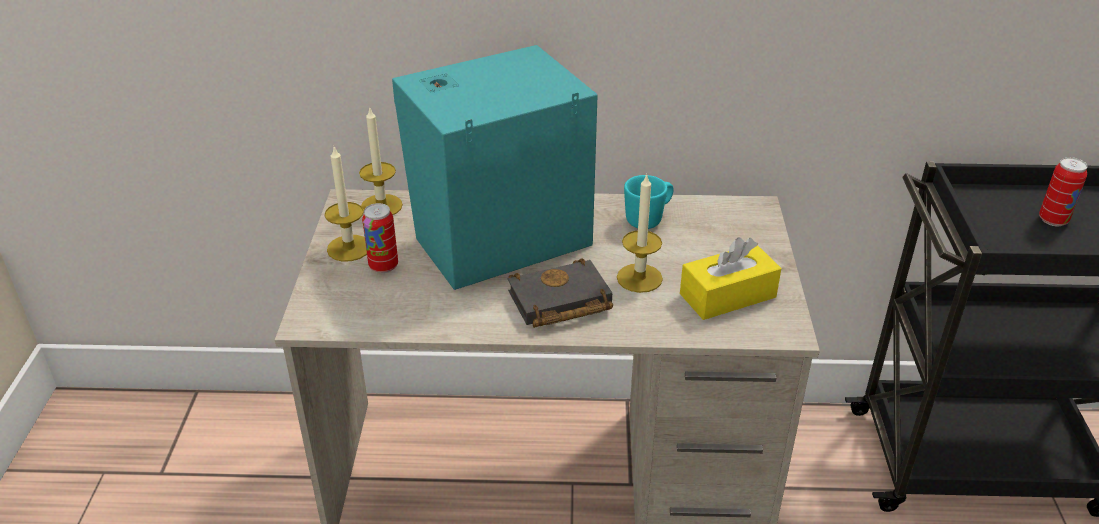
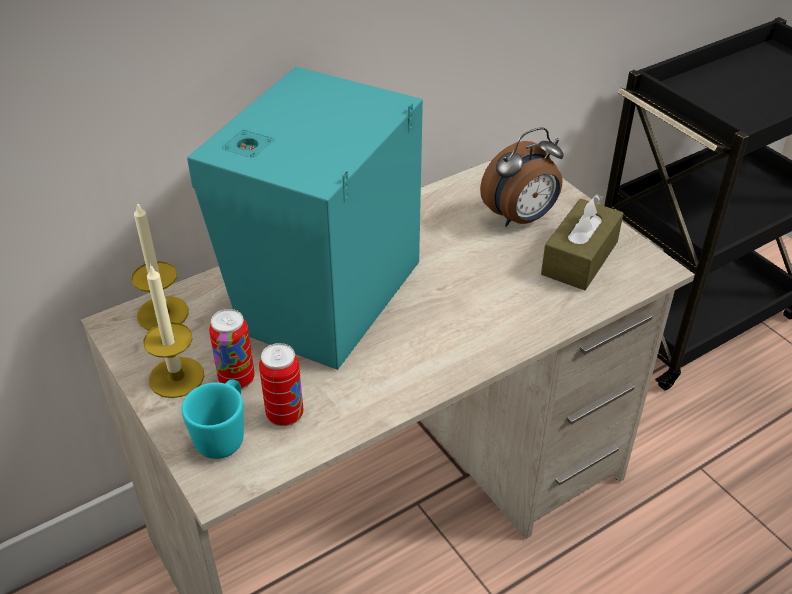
camera: 35 degrees left, 5 degrees up
black book [508,259,613,328] -> none
candle [617,174,663,293] -> none
turquoise mug [624,175,674,229] -> turquoise mug moved to [182,379,244,459]
yellow tissue box [680,237,781,320] -> brown tissue box [541,194,624,290]
can [1039,157,1087,226] -> can moved to [259,343,304,426]
none -> alarm clock [480,127,564,227]

